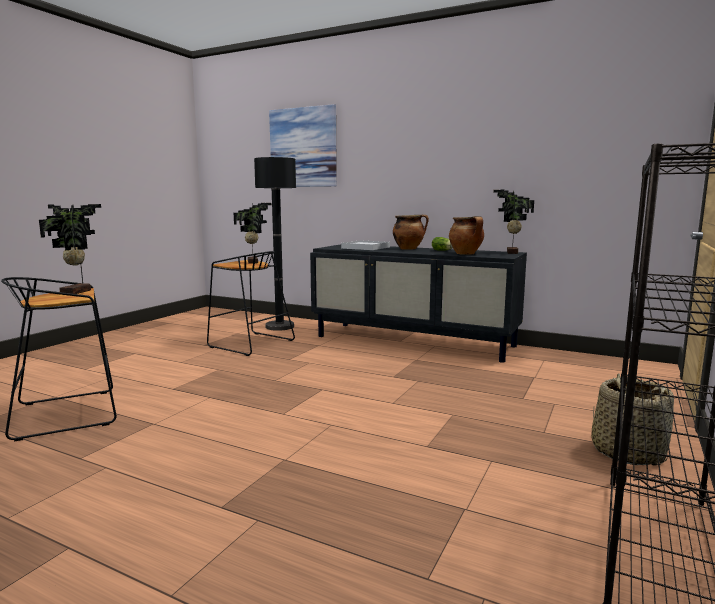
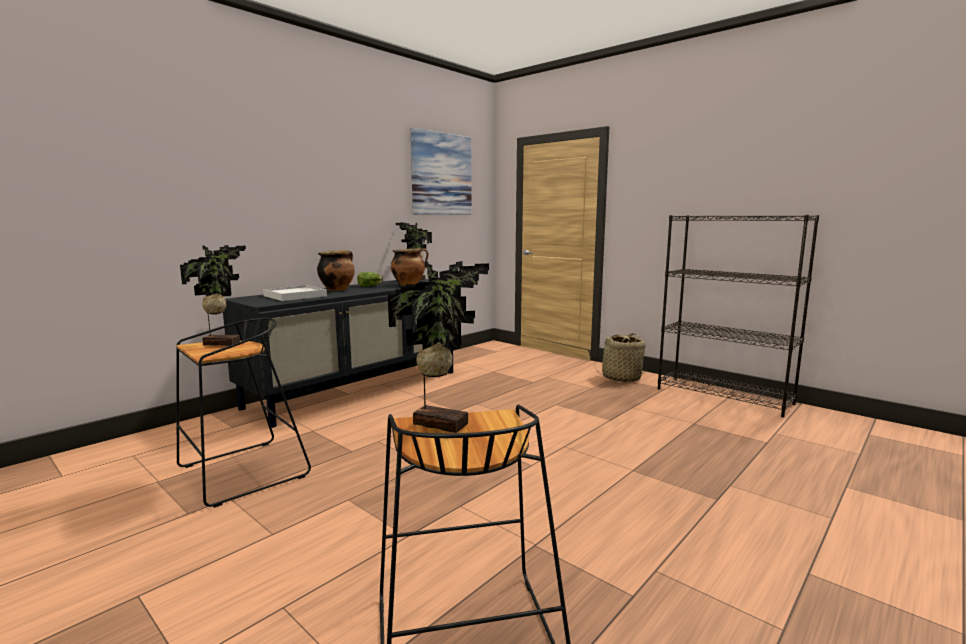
camera: 75 degrees left, 0 degrees up
black floor lamp [254,157,296,331] -> none
picture [269,104,337,187] -> picture moved to [411,128,472,215]

